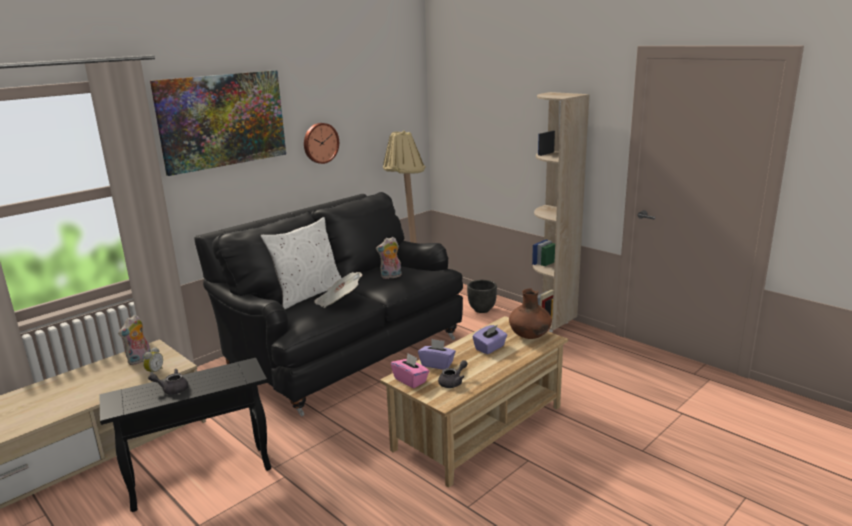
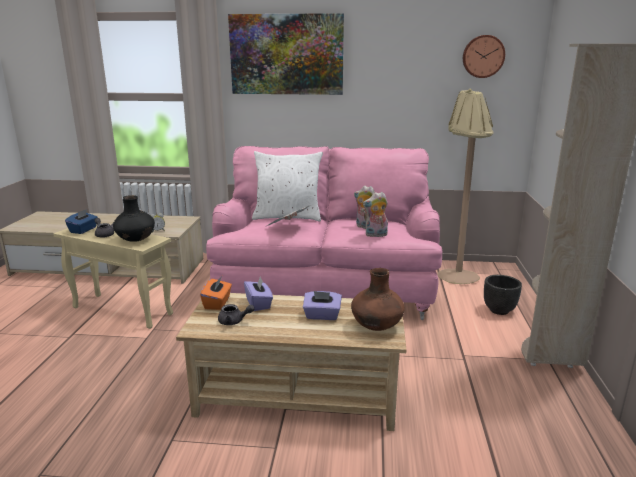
camera: 50 degrees right, 0 degrees up
black side table [100,358,271,512] -> beige side table [53,225,173,329]
plush toy [118,315,151,365] -> plush toy moved to [363,192,388,237]
black sofa [194,192,463,416] -> pink sofa [206,146,442,320]
wall clock [304,123,339,164] -> wall clock moved to [463,35,505,78]
pink tissue box [391,353,429,388] -> orange tissue box [200,276,232,310]
none -> blue tissue box [65,209,98,234]
none -> black vase [113,195,155,242]

